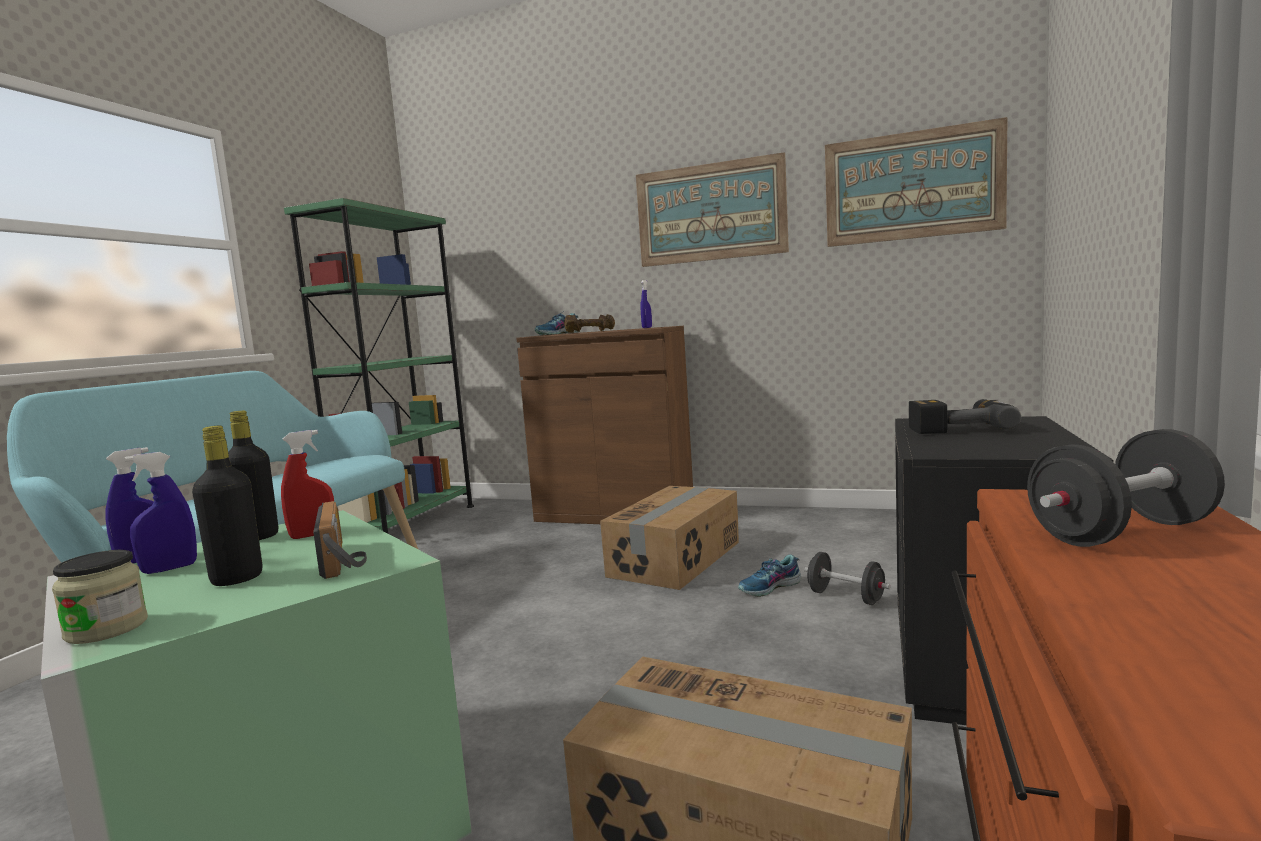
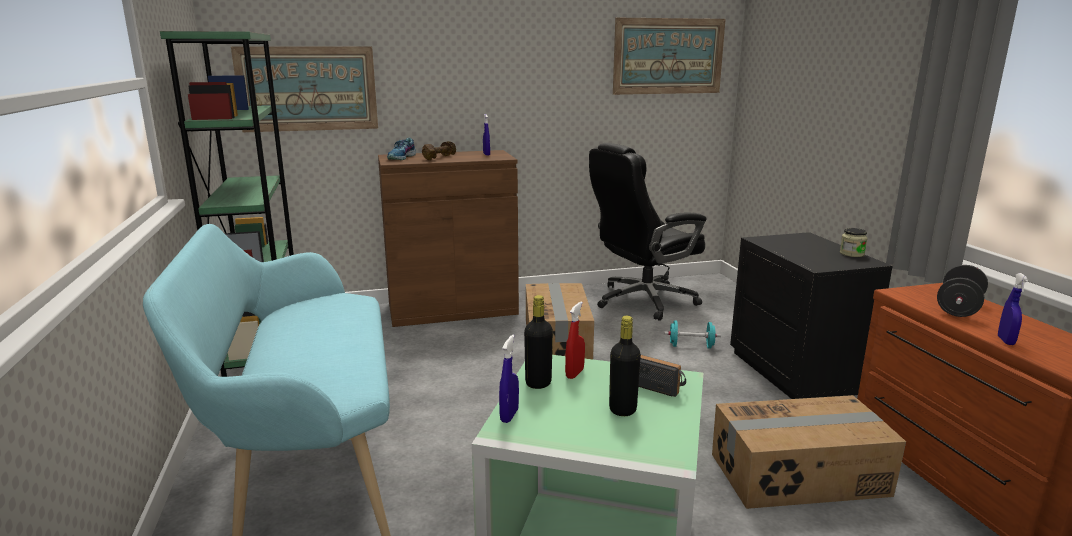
camera: 35 degrees left, 10 degrees up
jar [52,550,148,644] -> jar moved to [840,228,868,257]
blue spray bottle [125,452,197,574] -> blue spray bottle moved to [998,273,1028,345]
picture [636,152,789,267] -> picture moved to [231,46,378,132]
shoe [738,554,801,597] -> none
black dumbbell [804,552,890,605] -> turquoise dumbbell [664,320,721,349]
power drill [909,399,1021,434] -> none
none -> black office chair [589,143,707,321]

